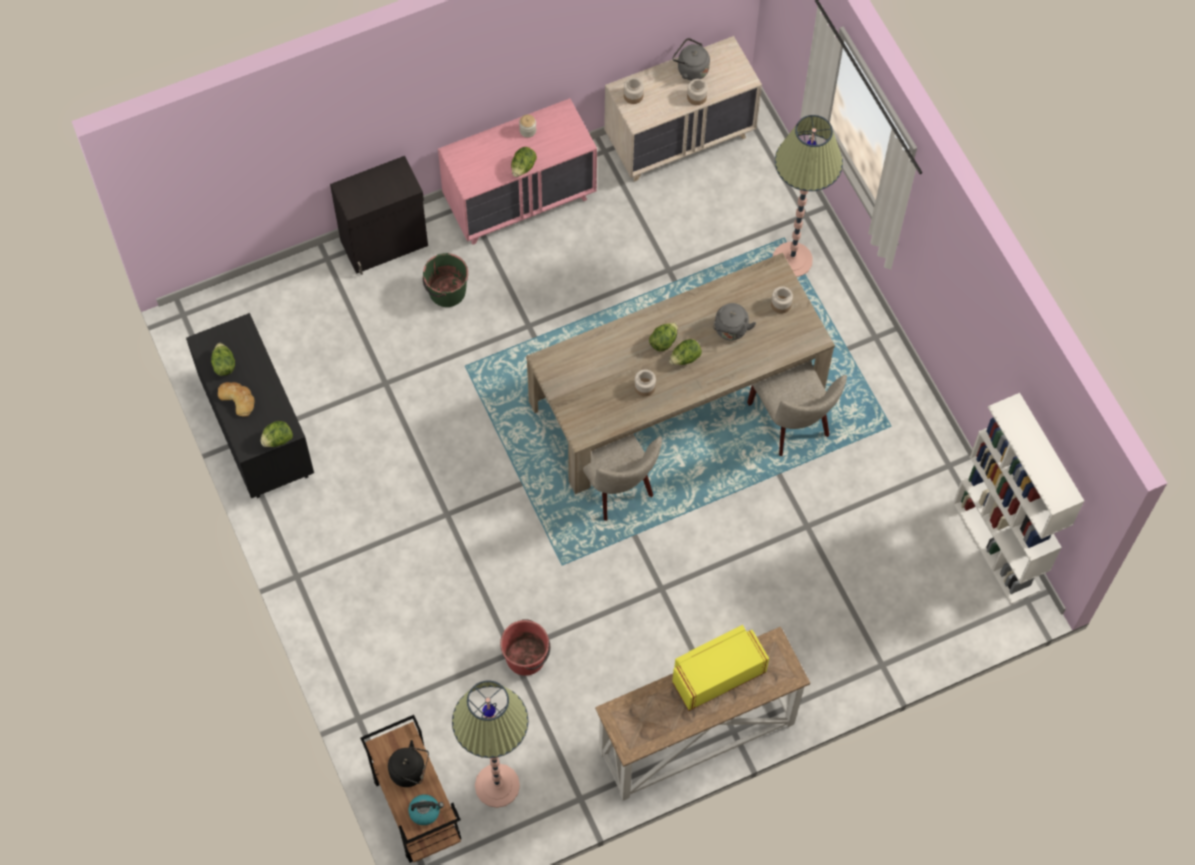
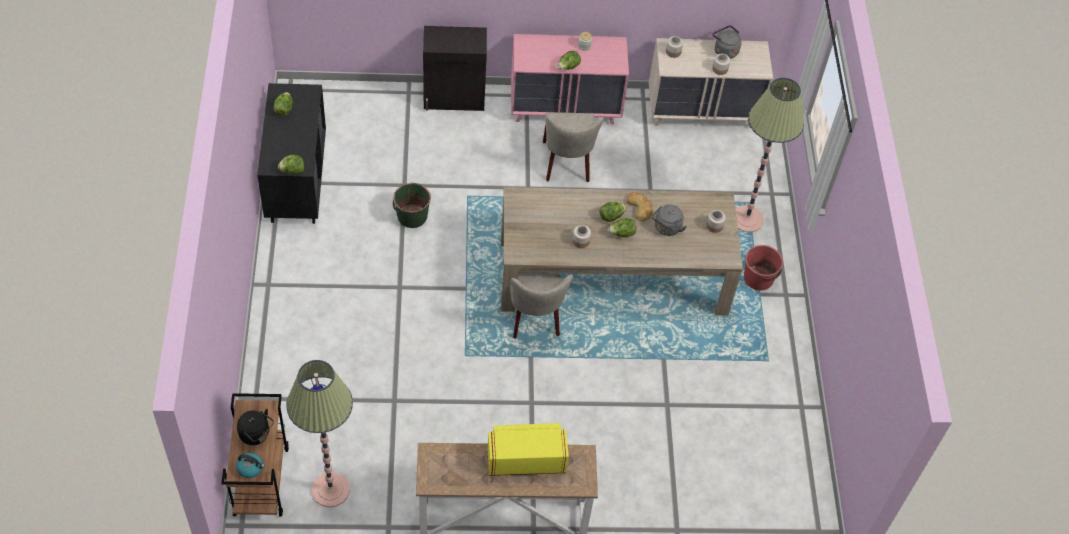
camera: 20 degrees right, 10 degrees down
bread [218,382,254,417] -> bread moved to [627,192,653,222]
green bucket [423,253,468,307] -> green bucket moved to [393,183,431,228]
red bucket [500,619,550,676] -> red bucket moved to [744,245,783,291]
beige chair [747,361,847,456] -> beige chair moved to [543,113,604,182]
white bookcase [953,393,1084,604] -> none

